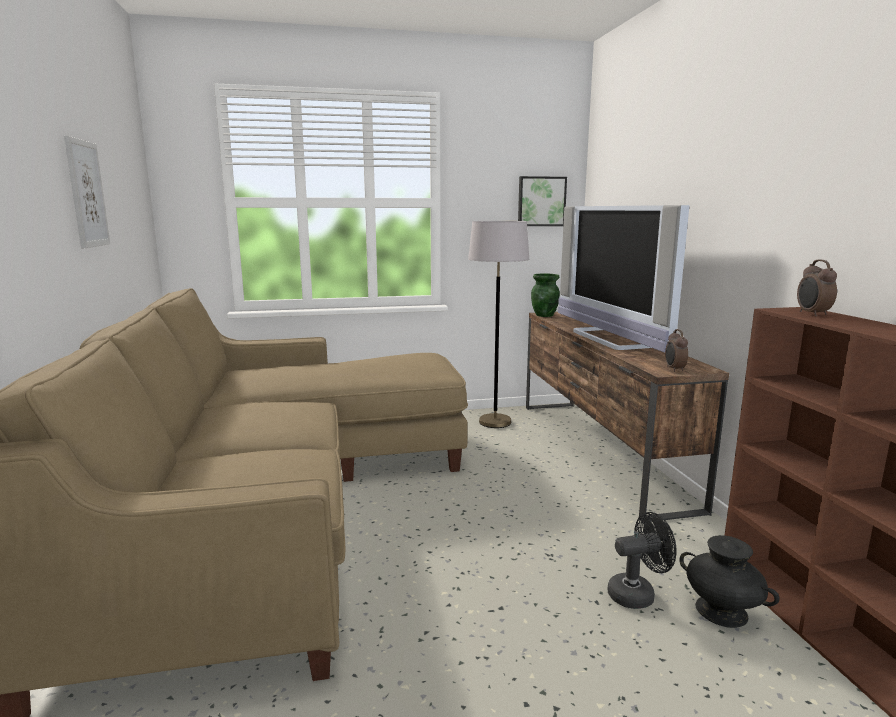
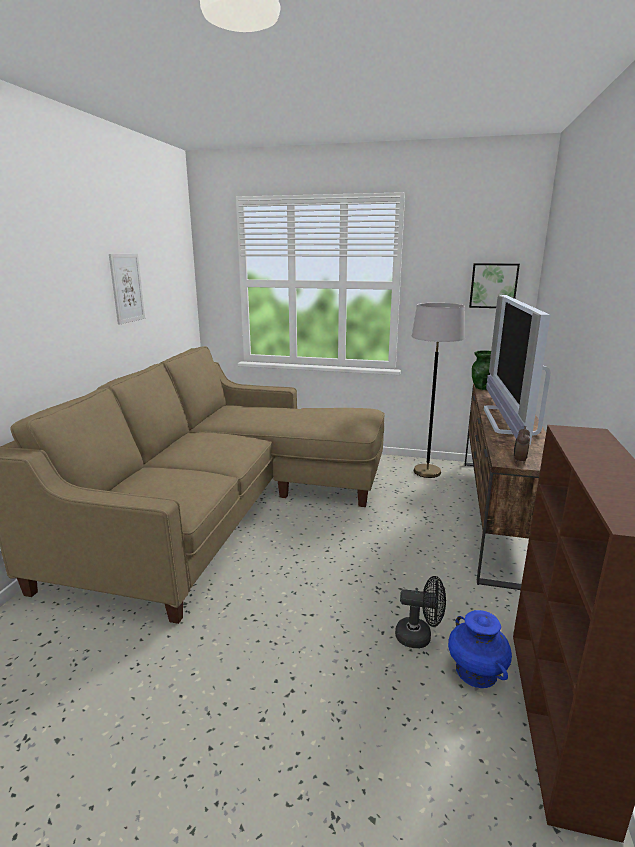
camera: 25 degrees right, 5 degrees up
black vase [679,535,780,628] -> blue vase [448,610,512,688]
alarm clock [797,260,837,316] -> none

